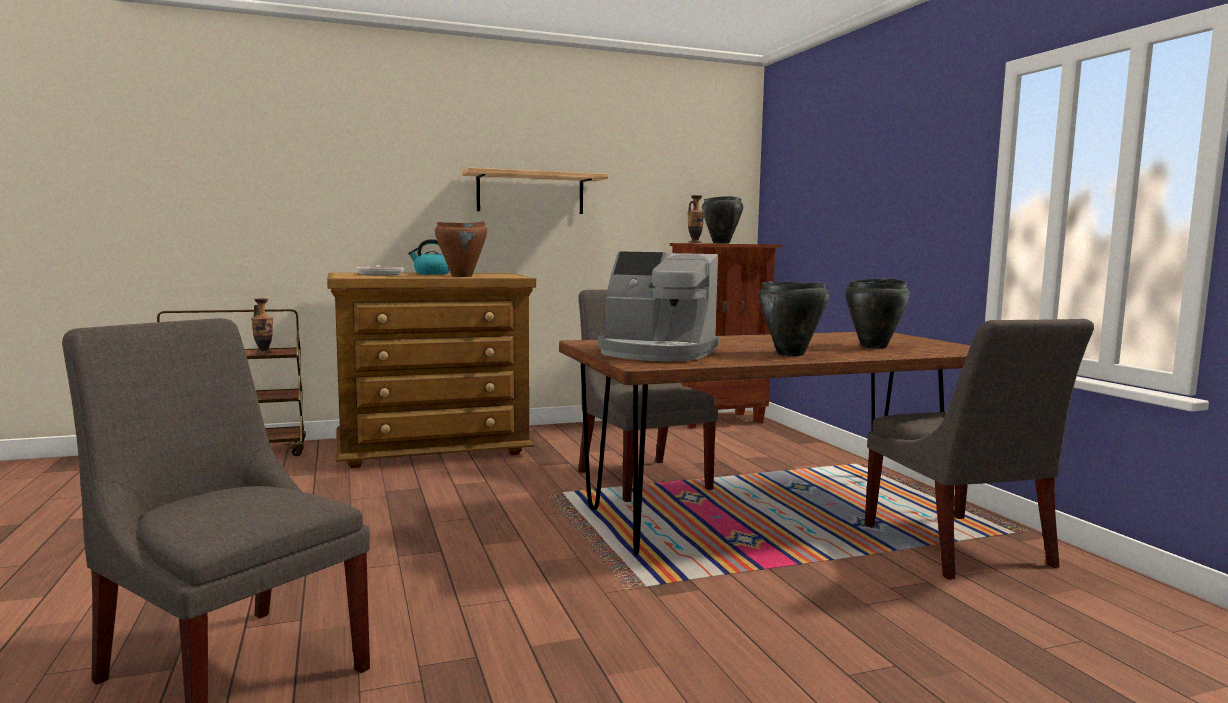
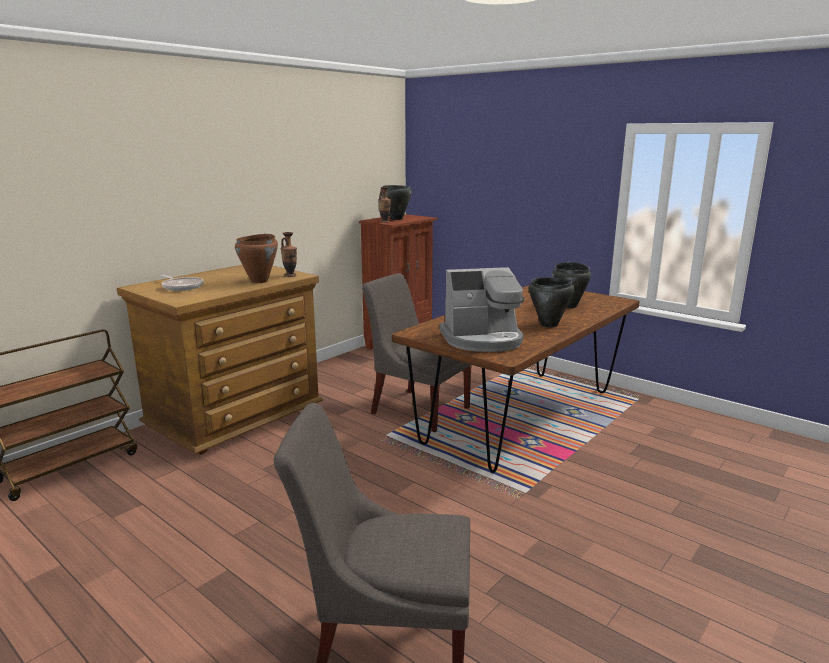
camera: 30 degrees left, 10 degrees up
vase [251,298,273,354] -> vase moved to [281,232,297,277]
kettle [408,239,449,275] -> none
shelf [462,168,608,214] -> none
grey chair [865,319,1094,580] -> none

